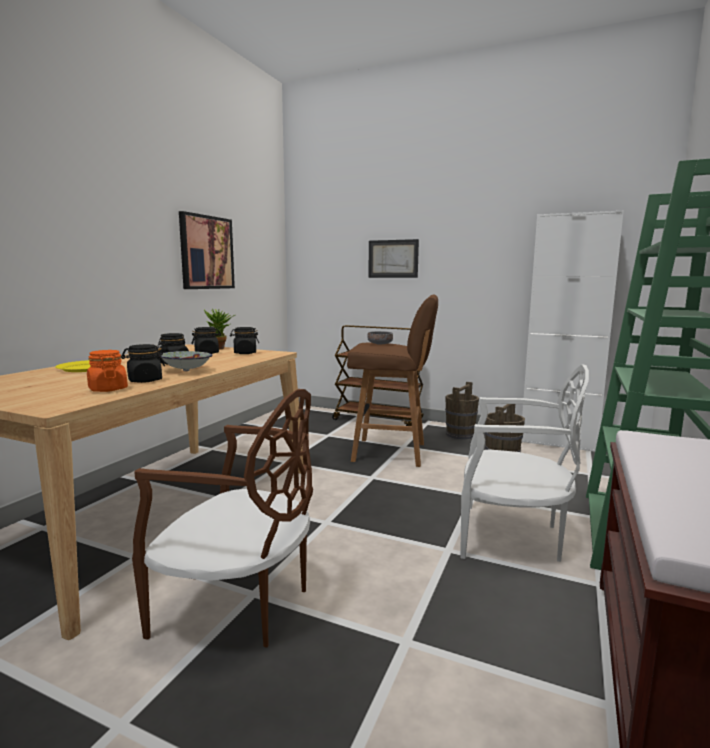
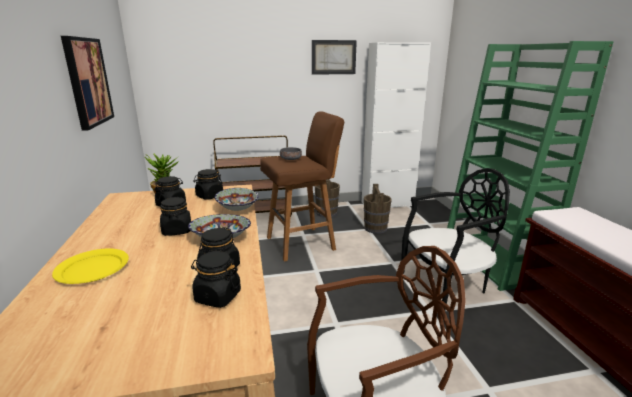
camera: 35 degrees left, 10 degrees up
orange jar [87,350,128,392] -> black jar [191,251,241,308]
picture [368,239,419,278] -> picture moved to [312,40,357,75]
white chair [460,364,589,562] -> black chair [401,168,510,310]
none -> bowl [215,188,258,211]

